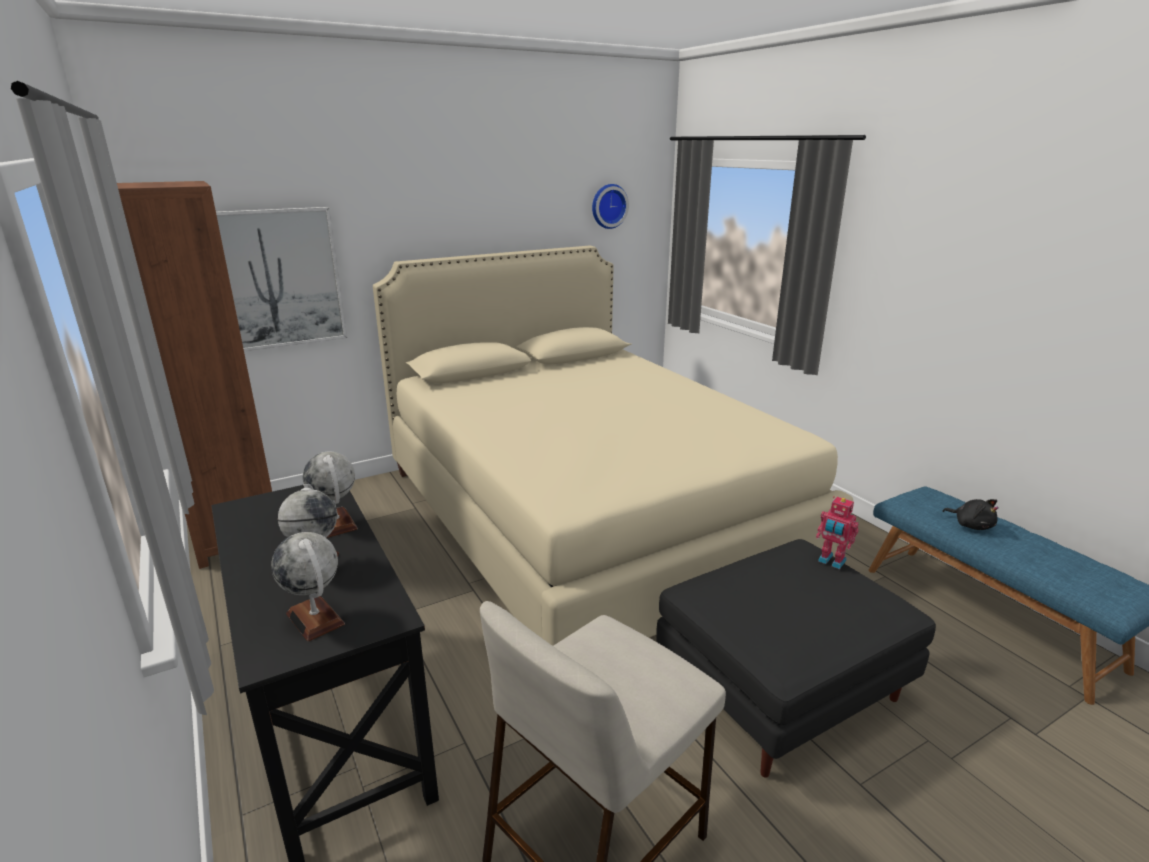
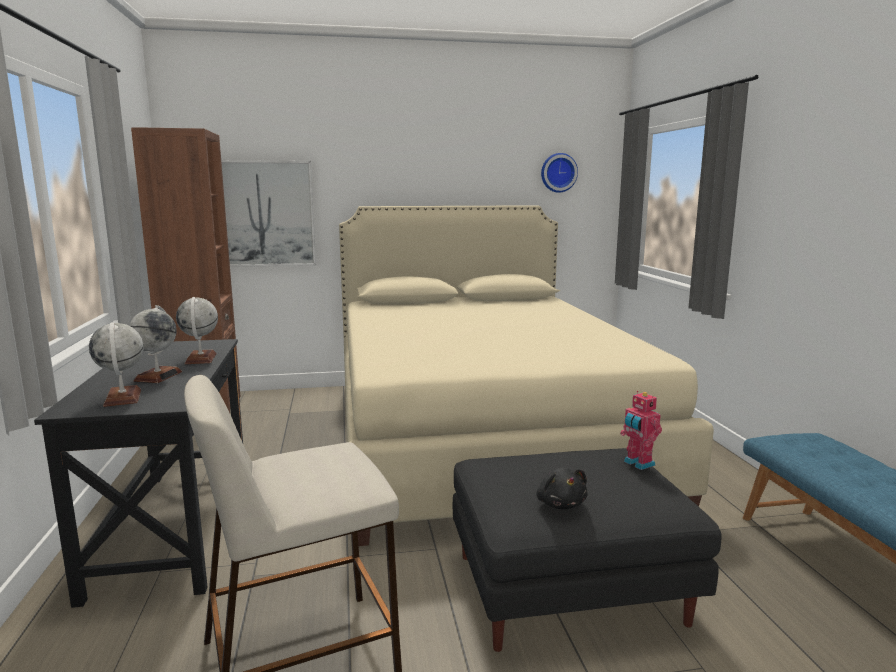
camera: 20 degrees right, 10 degrees down
black plush toy [943,499,999,530] -> black plush toy moved to [537,467,588,510]

